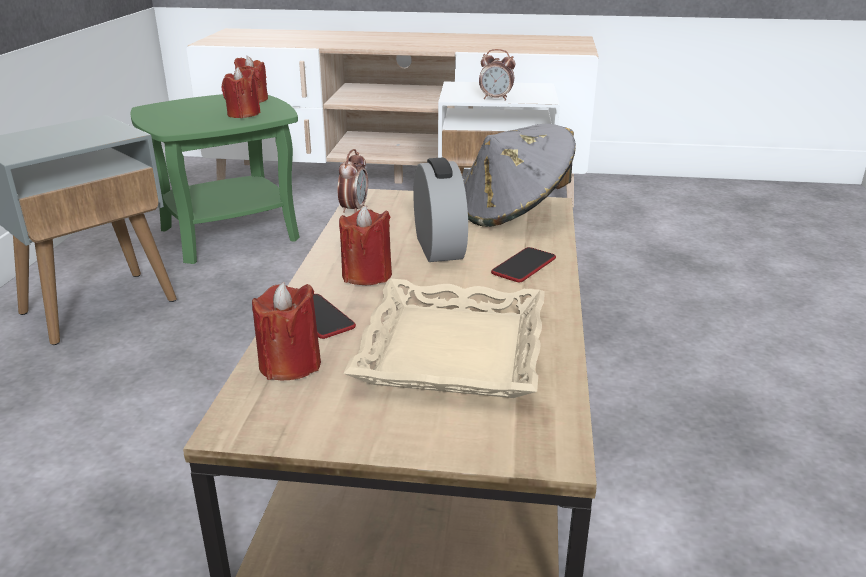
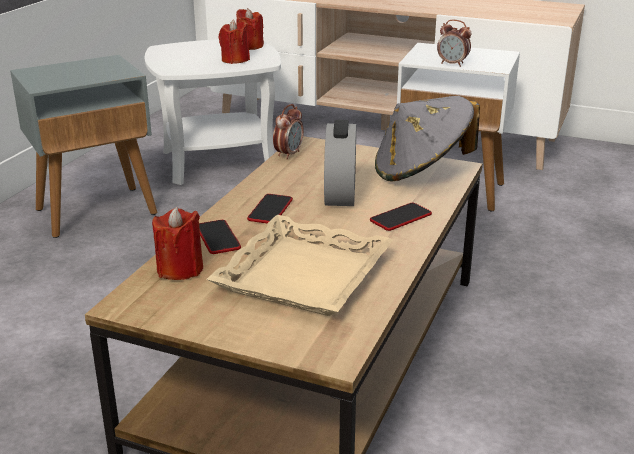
camera: 15 degrees right, 0 degrees up
green side table [130,94,300,264] -> white side table [145,39,281,185]
red candle [339,205,392,285] -> phone [247,194,293,224]

